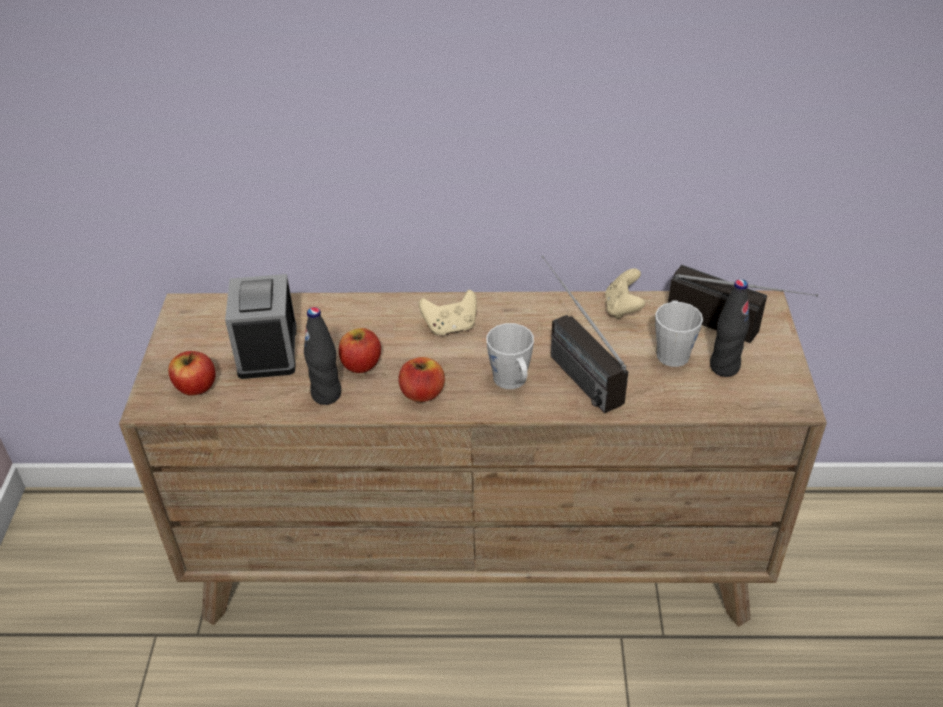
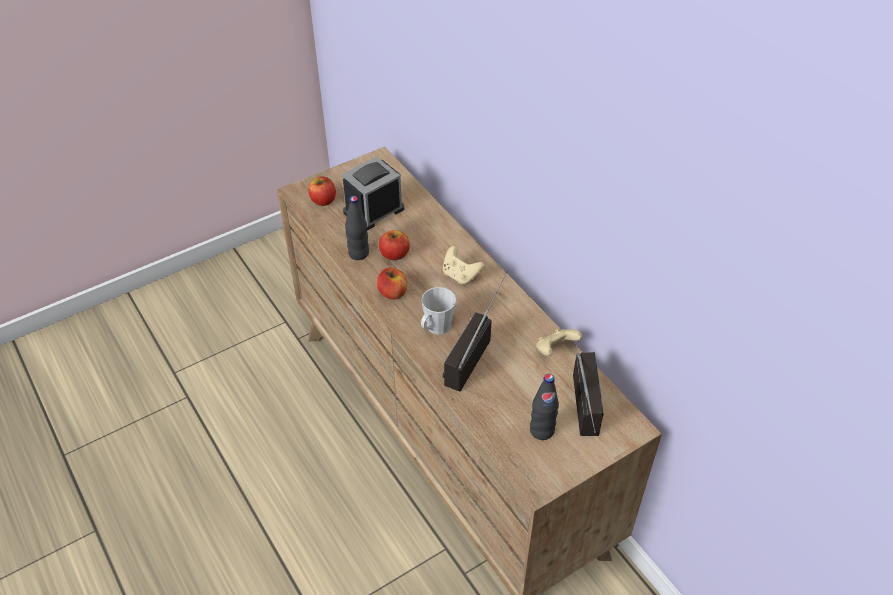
camera: 55 degrees right, 5 degrees up
grey mug [655,301,703,367] -> none

